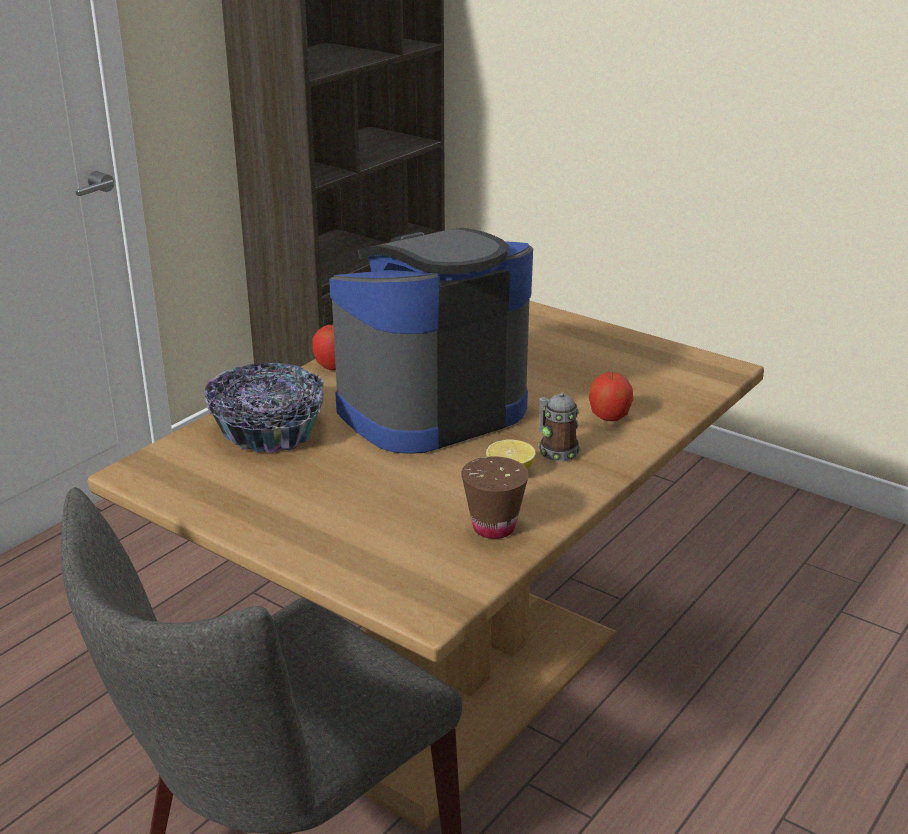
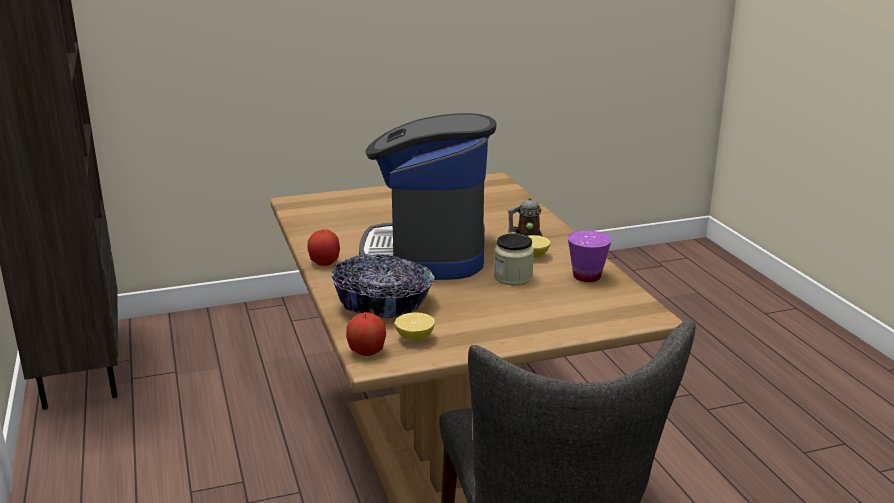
camera: 55 degrees left, 5 degrees down
brown cup [461,456,529,539] -> purple cup [568,231,612,282]
apple [589,372,633,421] -> apple moved to [346,312,386,356]
none -> lemon [395,312,435,342]
none -> jar [494,233,534,285]

